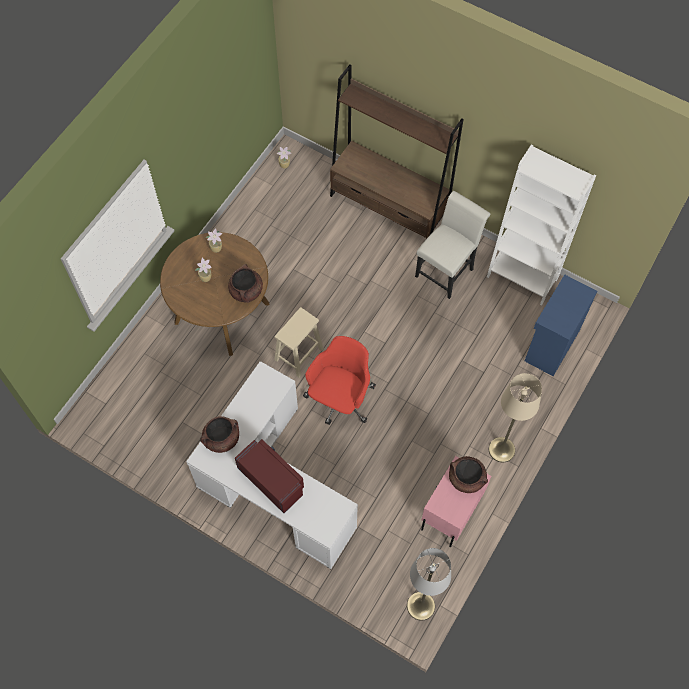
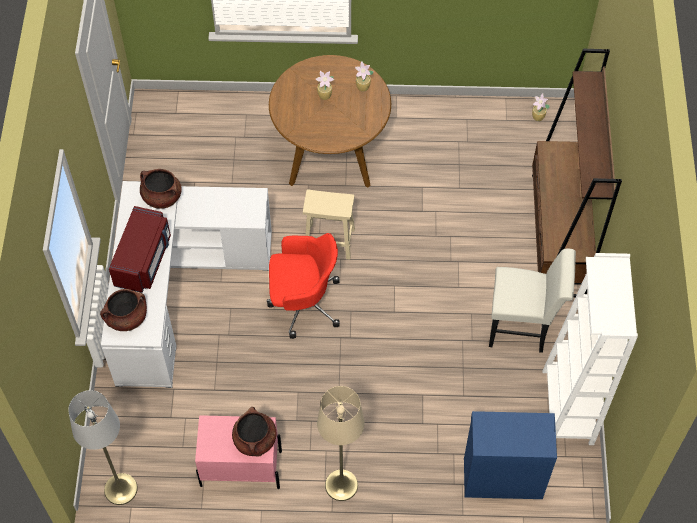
camera: 60 degrees right, 5 degrees down
brown cooking pot [228,264,263,303] -> brown cooking pot moved to [100,289,147,331]

